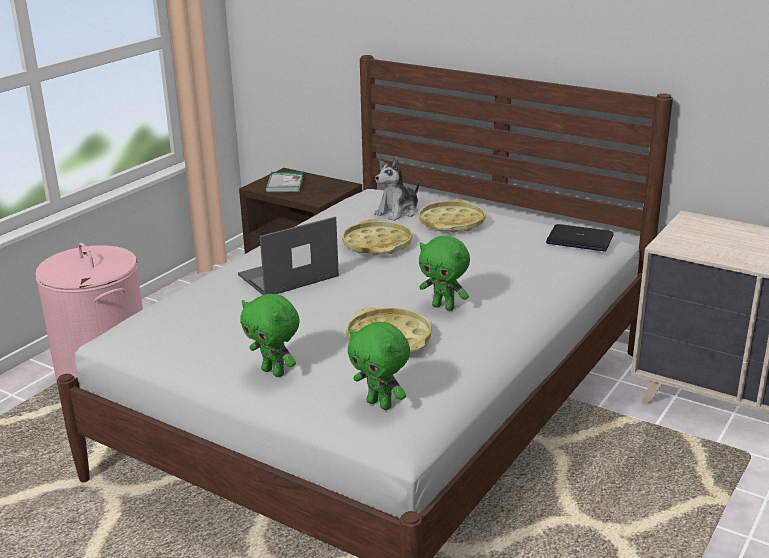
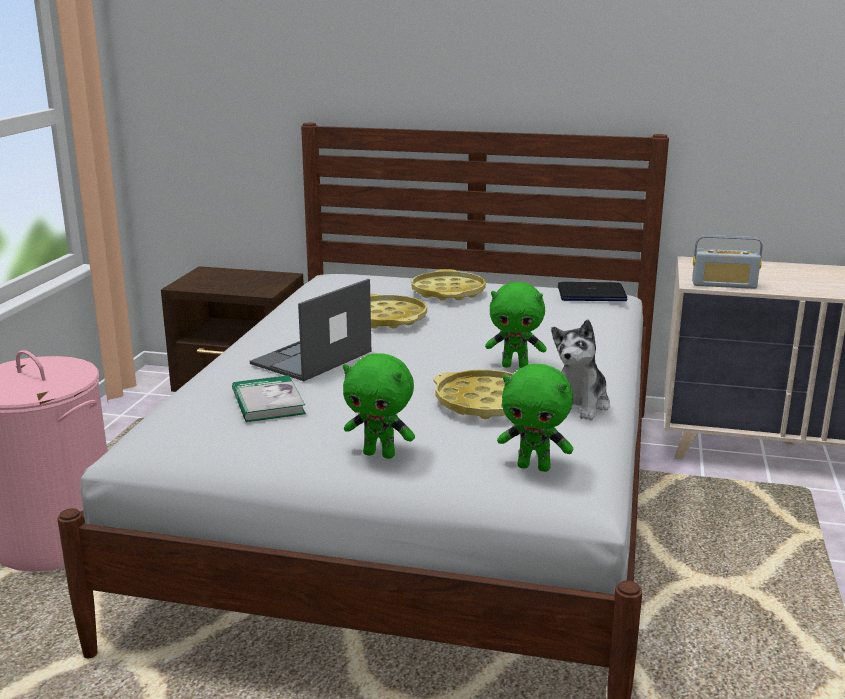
camera: 20 degrees left, 5 degrees down
book [265,171,304,193] -> book moved to [232,375,306,422]
plush toy [374,157,419,221] -> plush toy moved to [551,319,610,420]
none -> radio [692,235,762,289]

